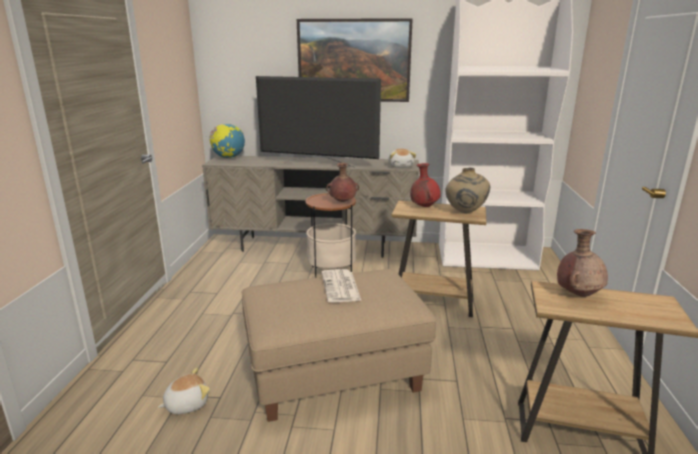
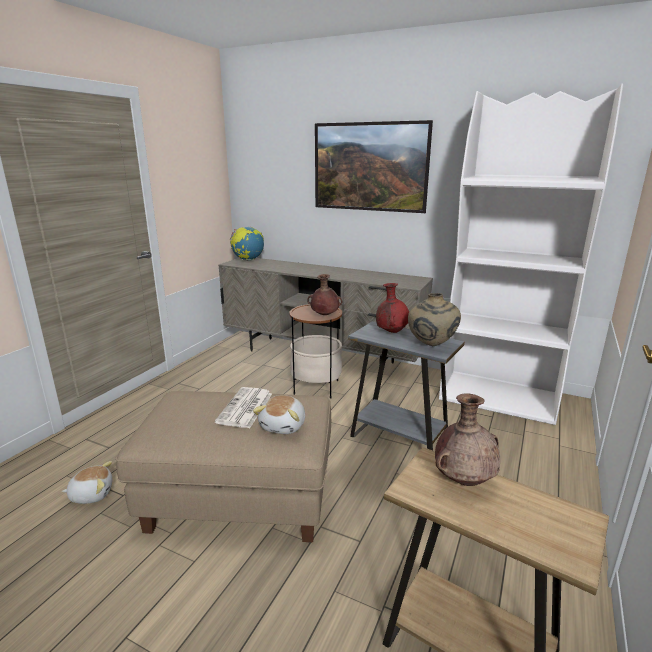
camera: 20 degrees right, 0 degrees up
television [256,76,381,167] -> none
plush toy [388,149,416,168] -> plush toy moved to [253,395,305,434]
brown side table [392,201,486,317] -> grey side table [348,321,465,451]

